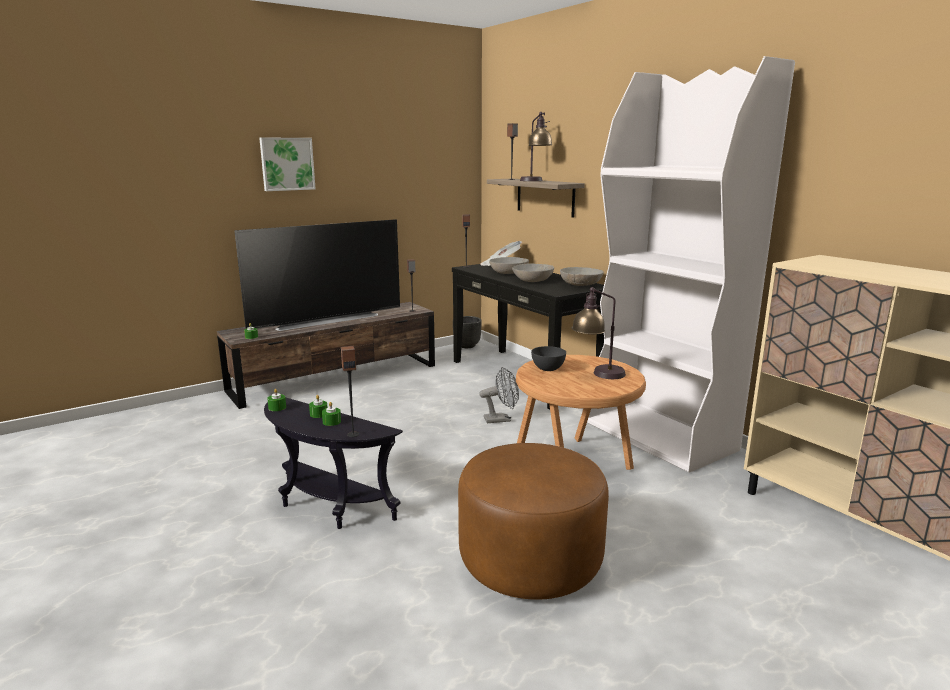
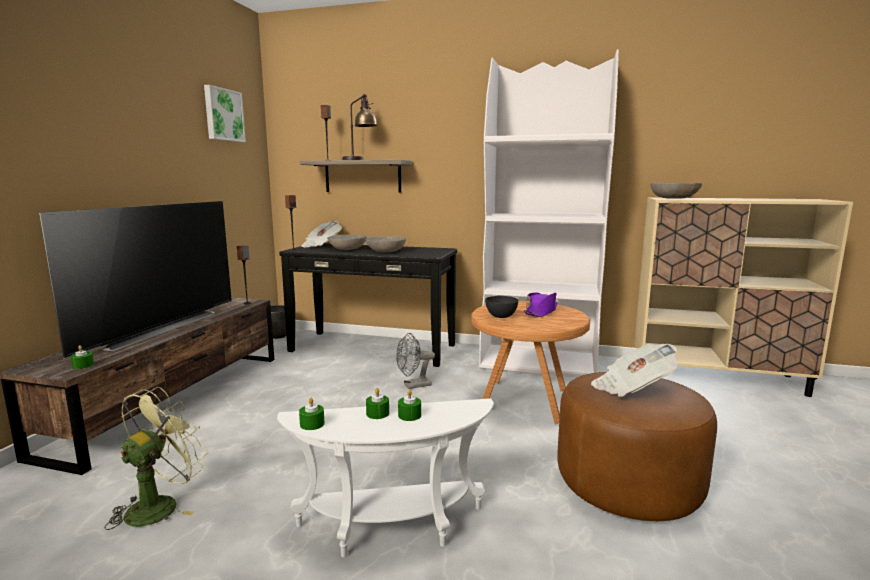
camera: 40 degrees left, 5 degrees down
picture [259,137,316,191] -> picture moved to [204,85,246,142]
black side table [264,397,403,529] -> white side table [277,398,494,557]
speaker [341,346,359,437] -> none
grey fan [479,367,519,423] -> grey fan turned 150 degrees counterclockwise [396,333,435,389]
grey bowl [560,267,604,286] -> grey bowl moved to [650,183,702,199]
table lamp [572,287,626,379] -> purple hat [524,292,558,317]
none -> green fan [105,387,208,530]
none -> newspaper [591,344,679,397]

